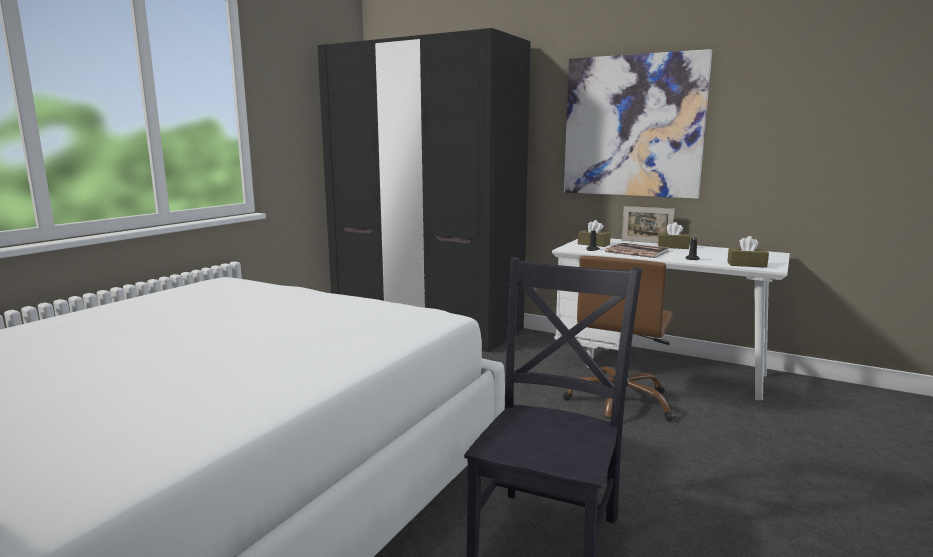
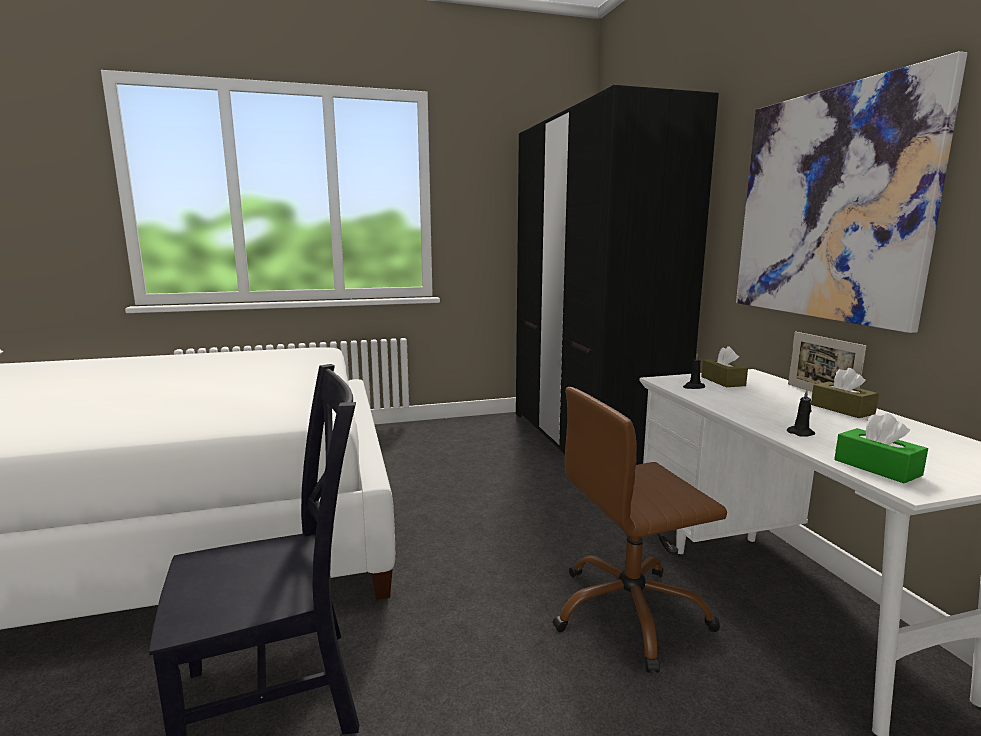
camera: 45 degrees right, 0 degrees up
book [605,243,669,258] -> none
brown tissue box [727,236,769,268] -> green tissue box [834,413,928,483]

